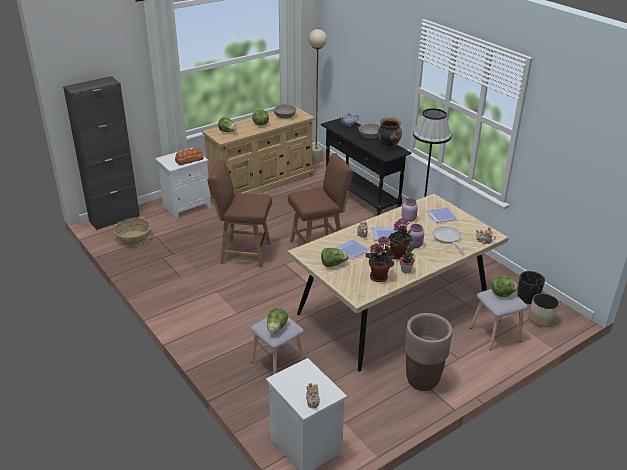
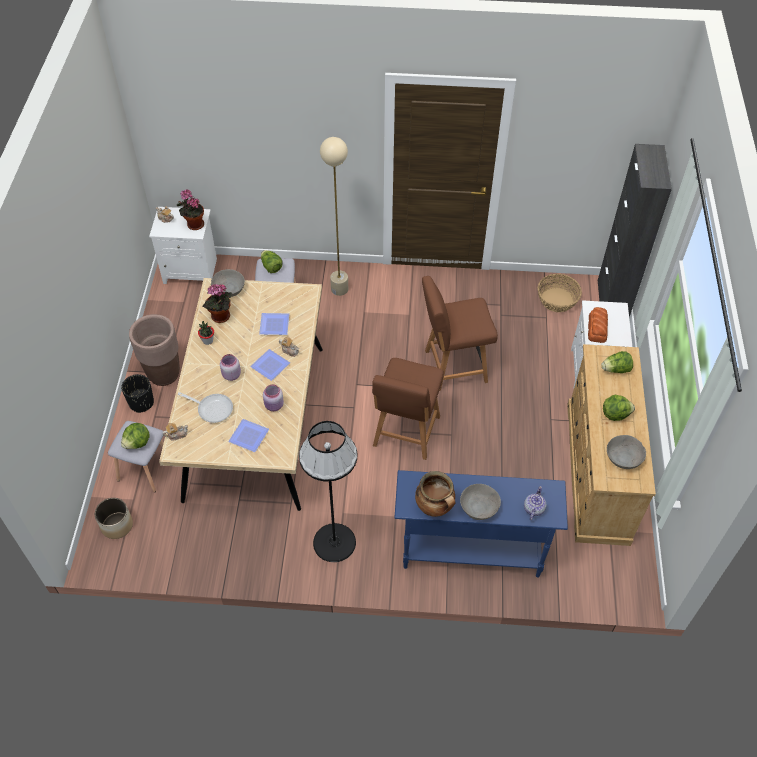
camera: 130 degrees right, 20 degrees up
brown chair [207,159,272,268] -> brown chair turned 150 degrees counterclockwise [422,276,498,391]
beige floor lamp [309,29,327,163] -> beige floor lamp moved to [320,137,348,296]
black console table [321,117,412,216] -> blue console table [395,470,568,578]
lettuce [321,248,348,267] -> none
potted plant [388,218,413,259] -> potted plant moved to [177,189,204,230]
black planter [517,271,545,304] -> black planter moved to [121,374,154,413]
none -> grey bowl [211,269,245,297]

